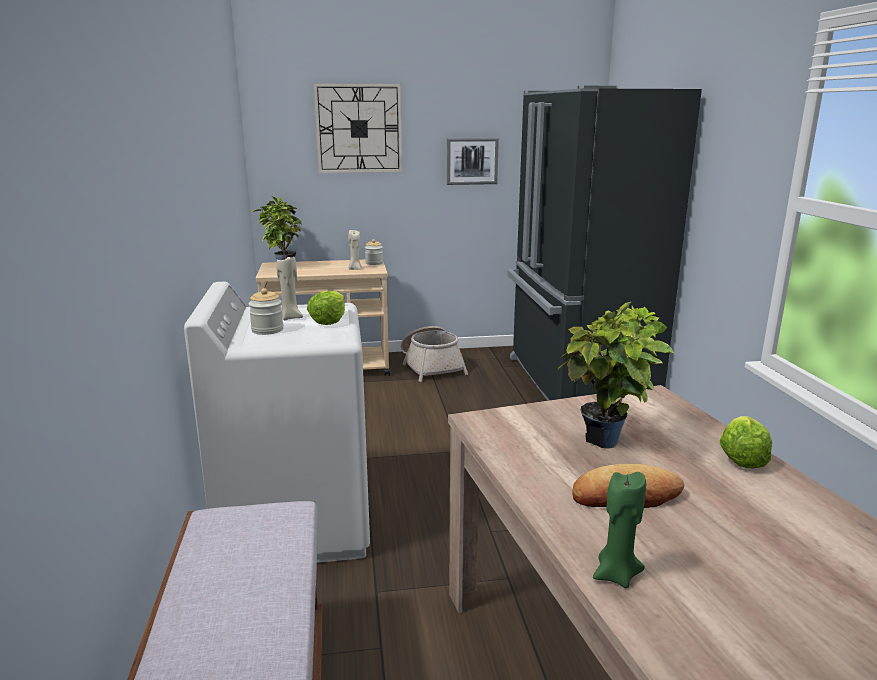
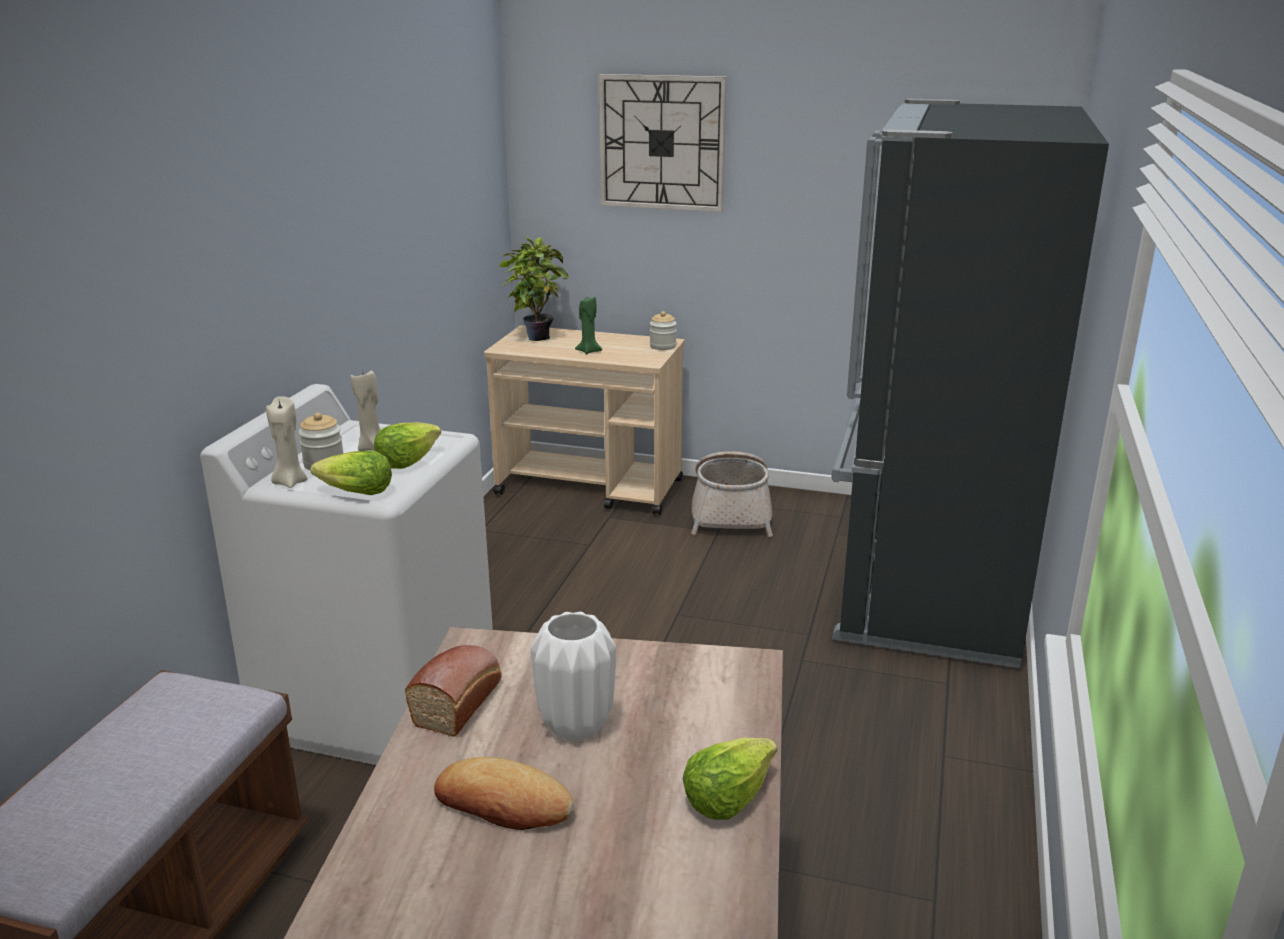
camera: 25 degrees right, 5 degrees up
beige candle [348,230,362,270] -> beige candle moved to [266,396,307,488]
picture [447,138,499,185] -> none
potted plant [558,301,674,448] -> white vase [531,612,616,741]
green candle [593,472,646,588] -> green candle moved to [575,297,602,354]
none -> lettuce [310,451,392,495]
none -> bread [405,645,502,737]

